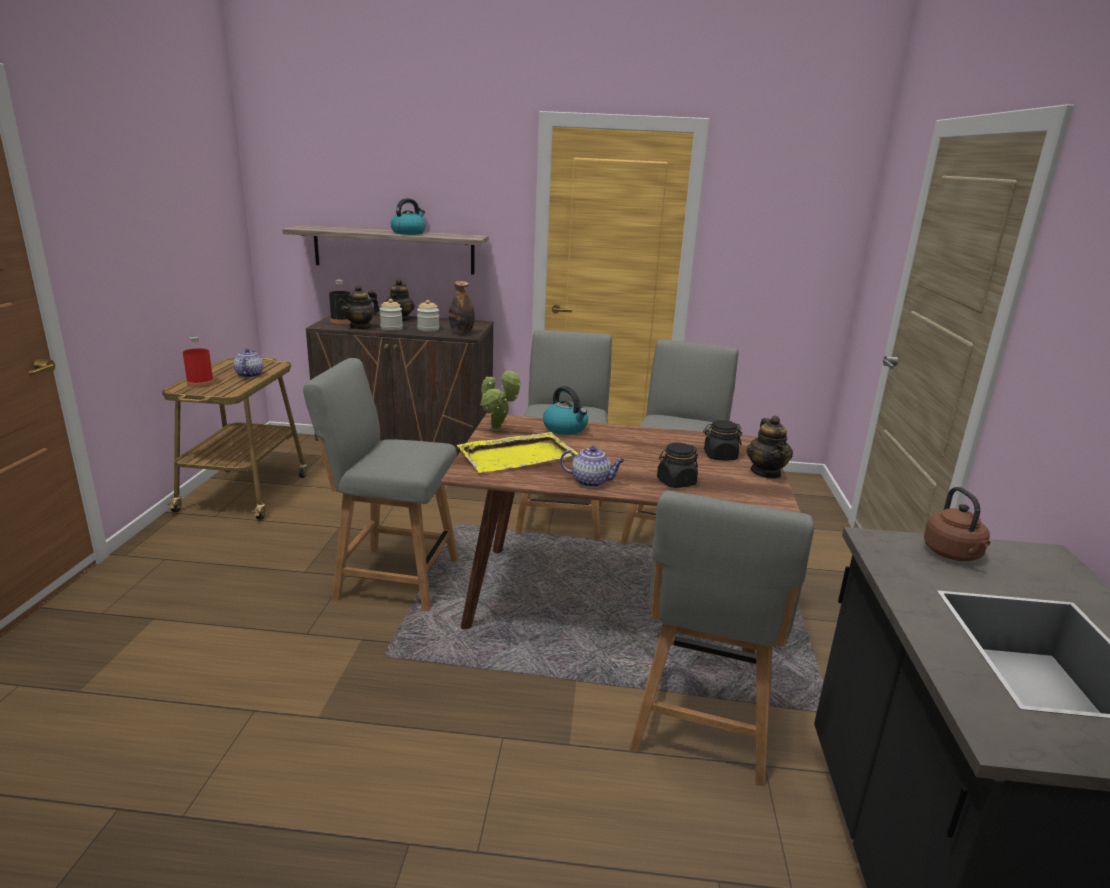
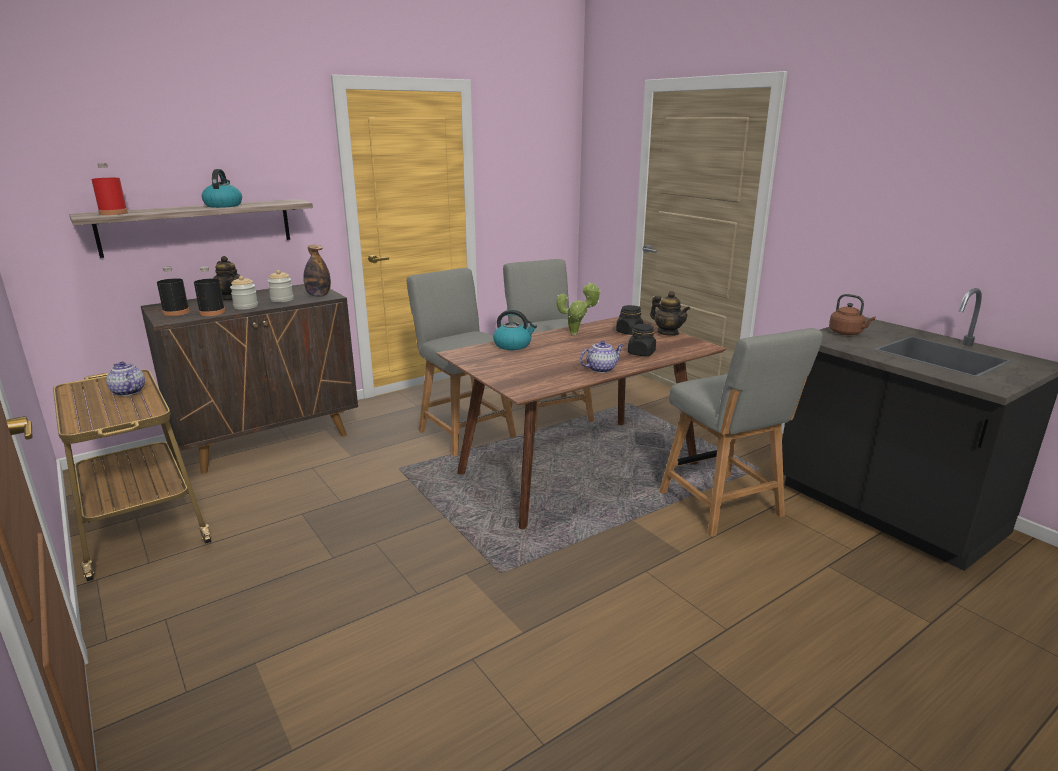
camera: 40 degrees left, 0 degrees up
red bottle [183,336,214,388] -> red bottle moved to [91,163,128,215]
grey chair [303,358,458,611] -> none
teapot [339,285,379,330] -> black bottle [194,266,225,316]
yellow tray [457,432,578,473] -> none
potted plant [480,369,520,431] -> potted plant moved to [556,282,601,335]

